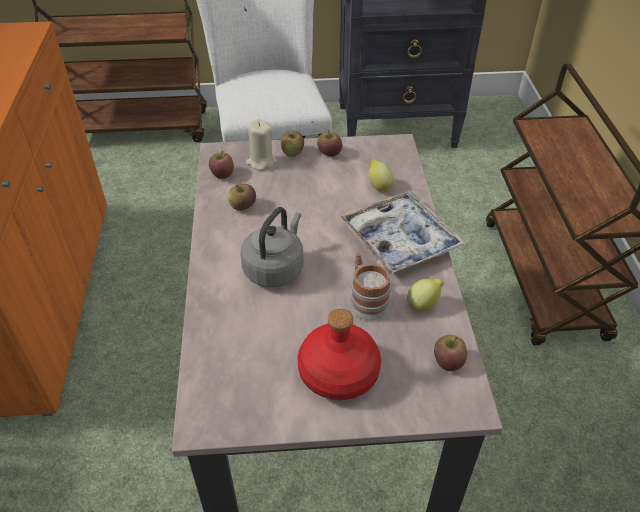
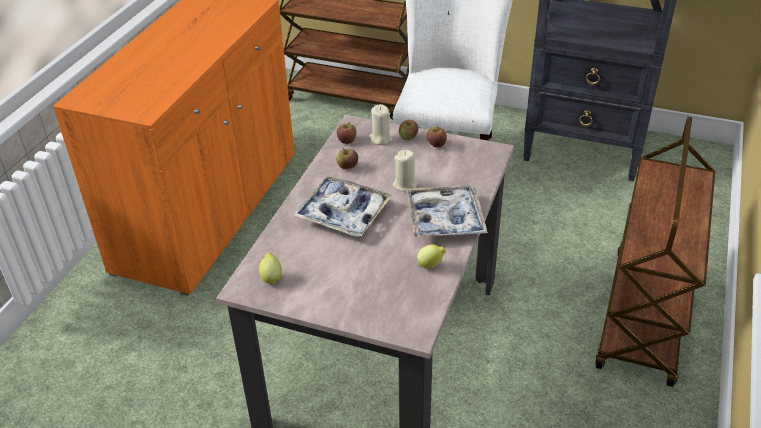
camera: 25 degrees right, 5 degrees down
grey kettle [240,207,303,287] -> tray [293,176,392,237]
red bottle [298,309,381,400] -> none
mug [349,253,391,321] -> none
lemon [368,159,394,191] -> lemon moved to [259,252,282,285]
apple [434,335,467,371] -> none
none -> beige candle [393,150,419,191]

